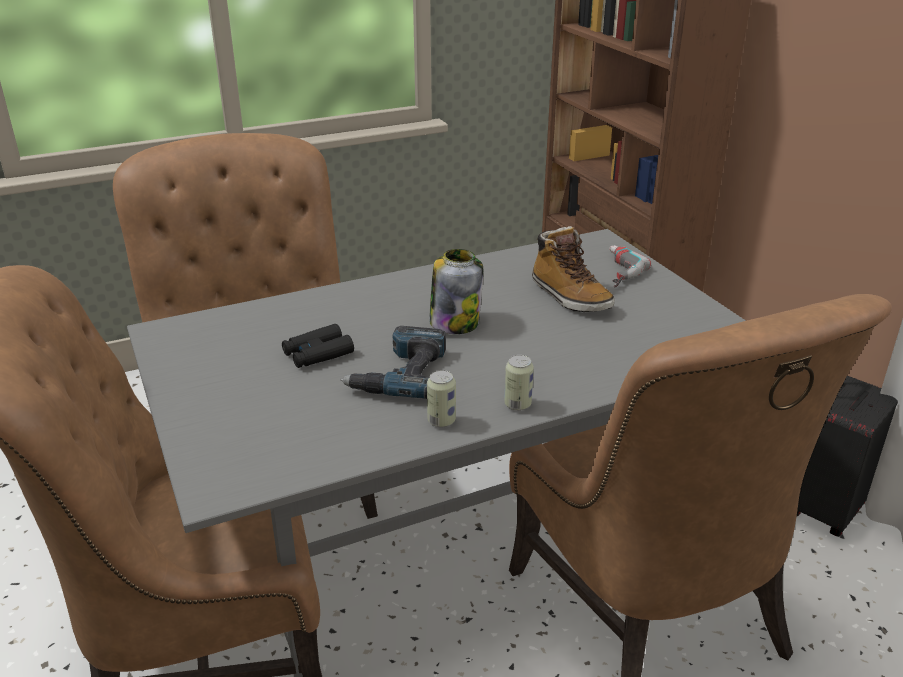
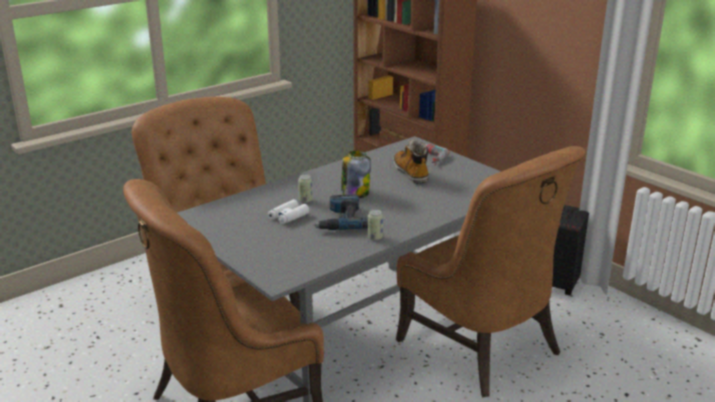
camera: 15 degrees left, 5 degrees down
black binoculars [282,324,354,368] -> white binoculars [268,199,309,224]
can [504,355,534,411] -> can moved to [298,174,312,203]
boot [532,226,615,312] -> boot turned 150 degrees counterclockwise [393,139,429,184]

